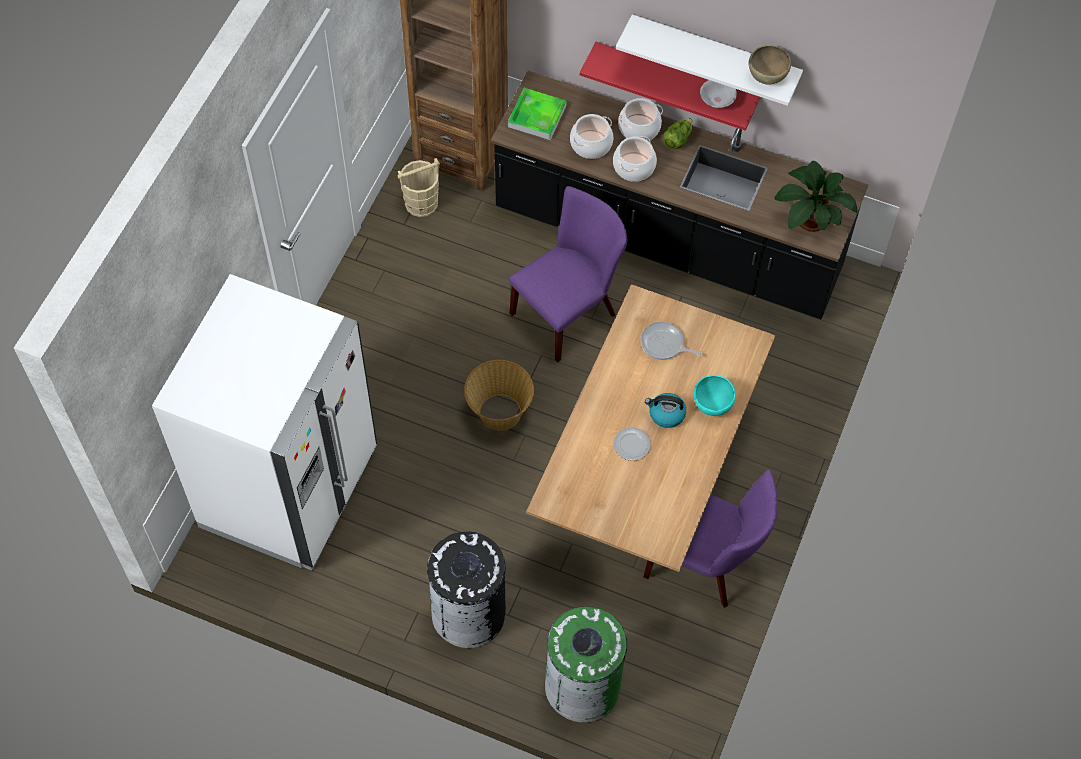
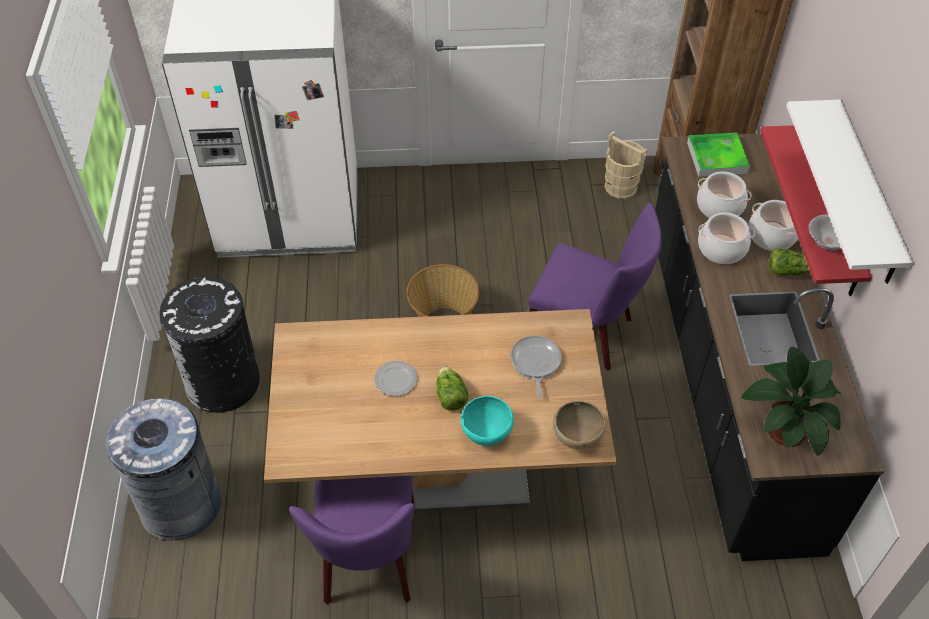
camera: 65 degrees right, 10 degrees down
green trash can [545,606,627,722] -> grey trash can [106,399,221,541]
kettle [645,393,686,428] -> lettuce [436,366,468,411]
brown bowl [749,45,791,85] -> brown bowl moved to [553,401,606,450]

